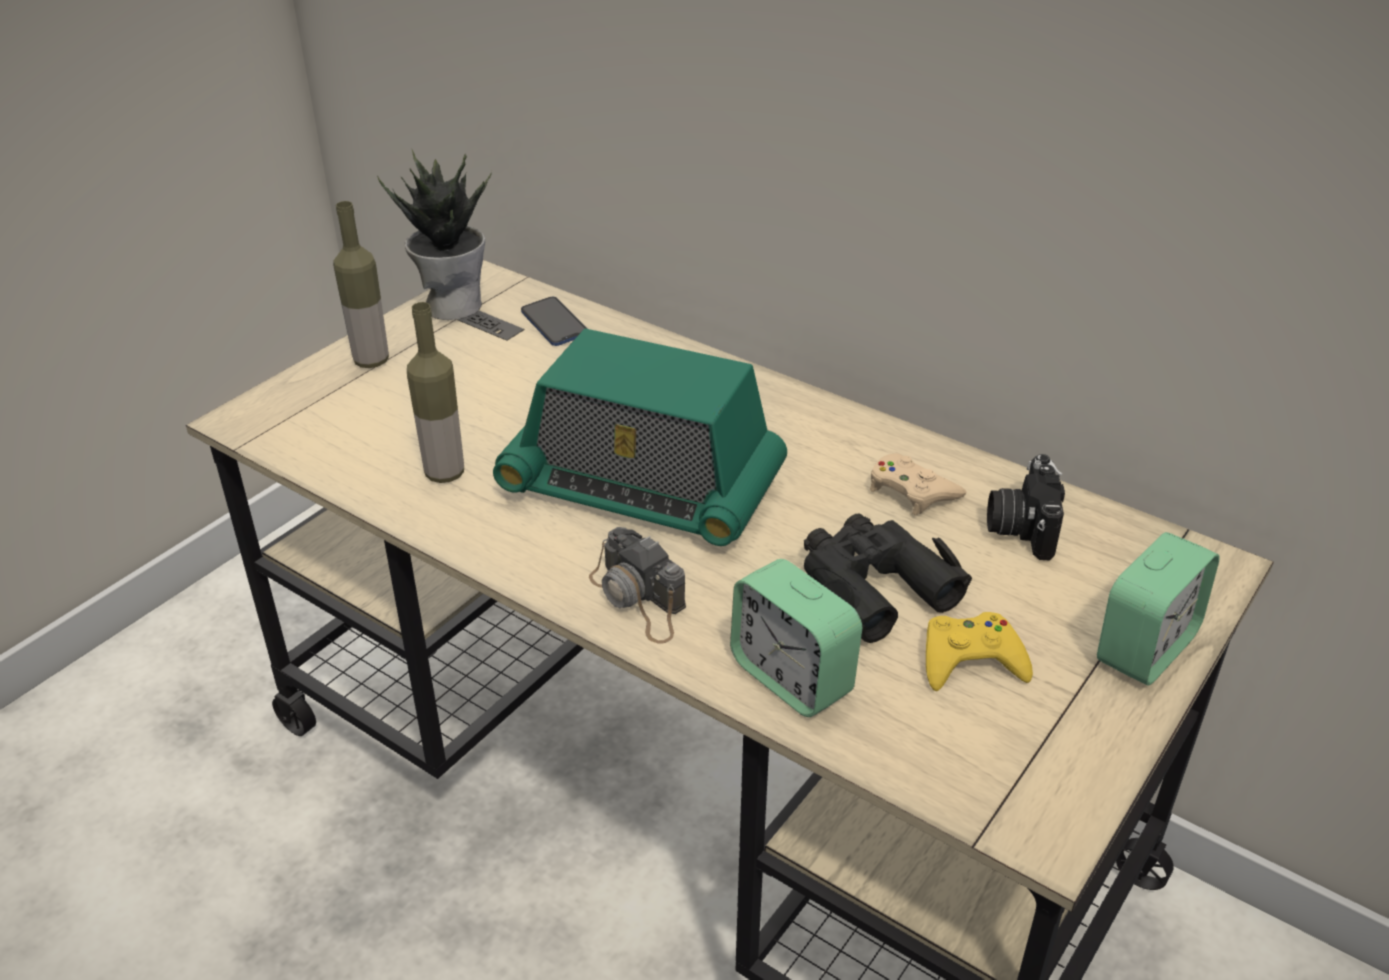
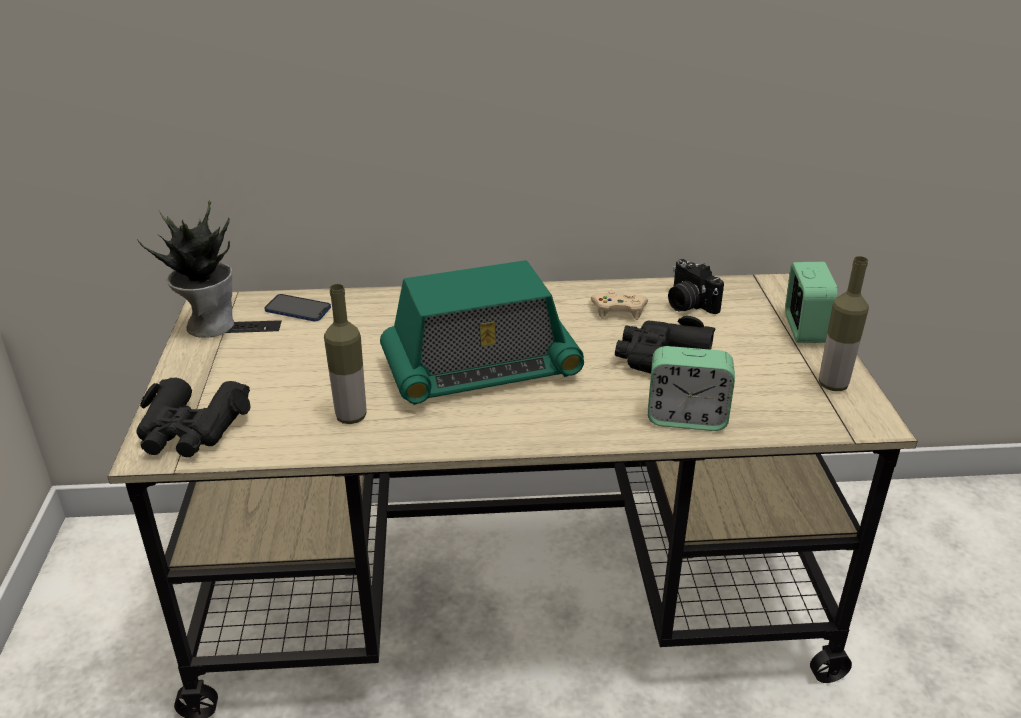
camera: 40 degrees left, 5 degrees down
bottle [333,201,389,368] -> bottle moved to [819,256,869,391]
camera [589,527,686,643] -> none
yellow game controller [926,612,1033,691] -> none
none -> black binoculars [136,378,250,457]

